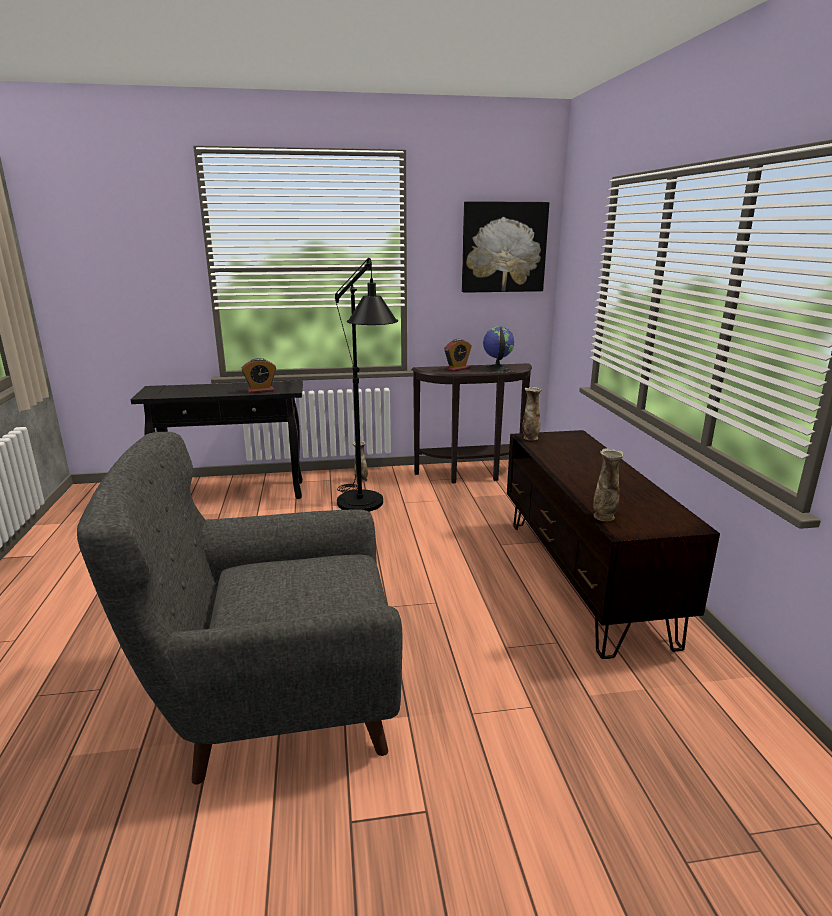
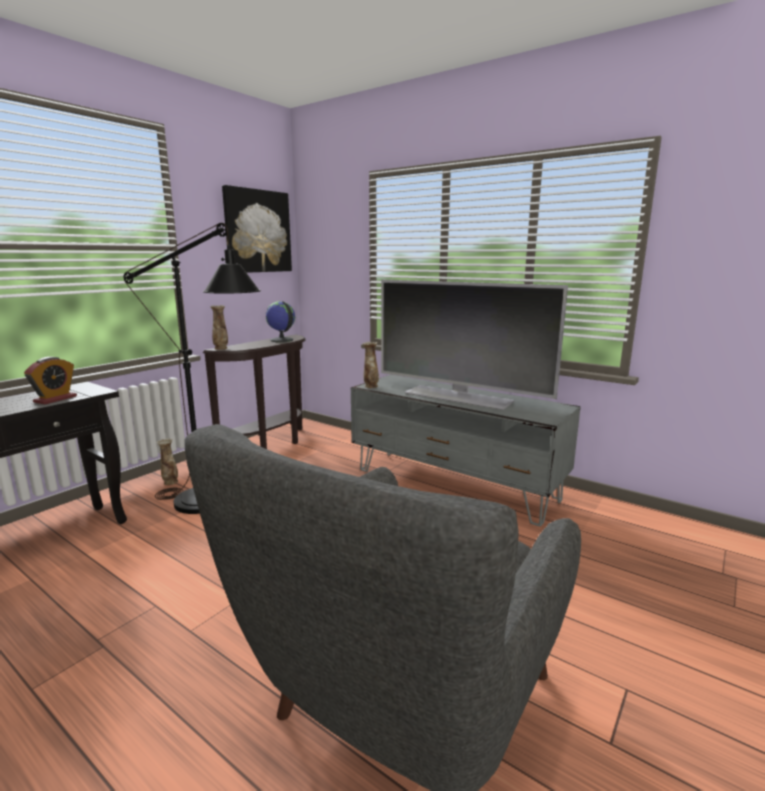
camera: 45 degrees left, 5 degrees down
alarm clock [444,339,472,371] -> none
brown tv stand [507,430,720,659] -> grey tv stand [351,375,581,527]
vase [593,448,624,521] -> vase moved to [210,305,228,350]
none -> television [381,280,568,410]

